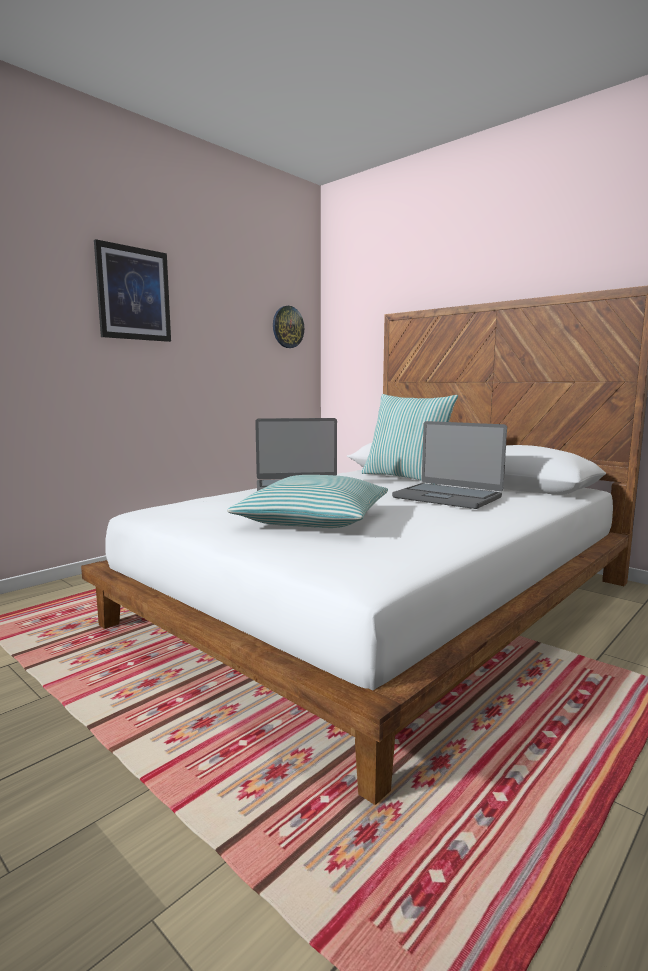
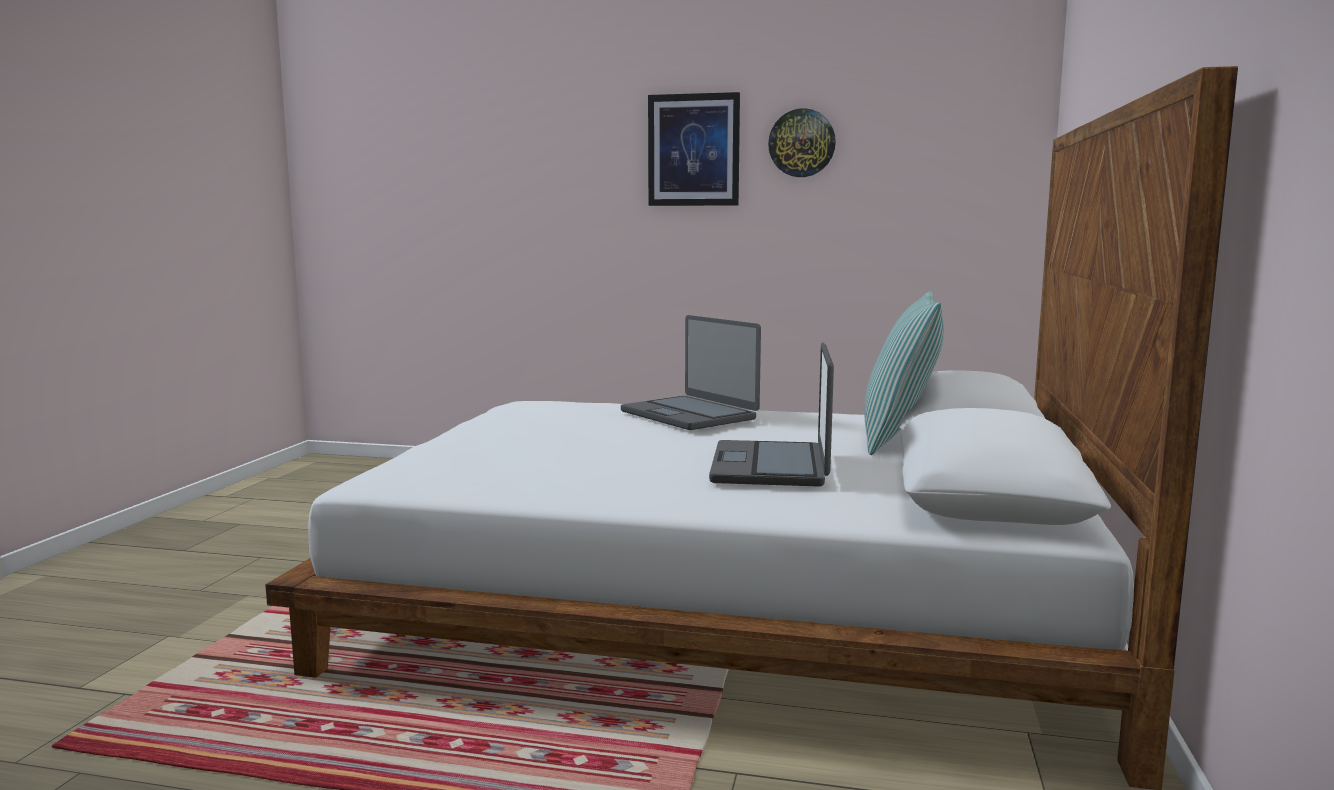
camera: 60 degrees right, 0 degrees up
pillow [227,475,388,528] -> none
wall clock [273,306,304,348] -> wall clock moved to [768,108,836,177]

